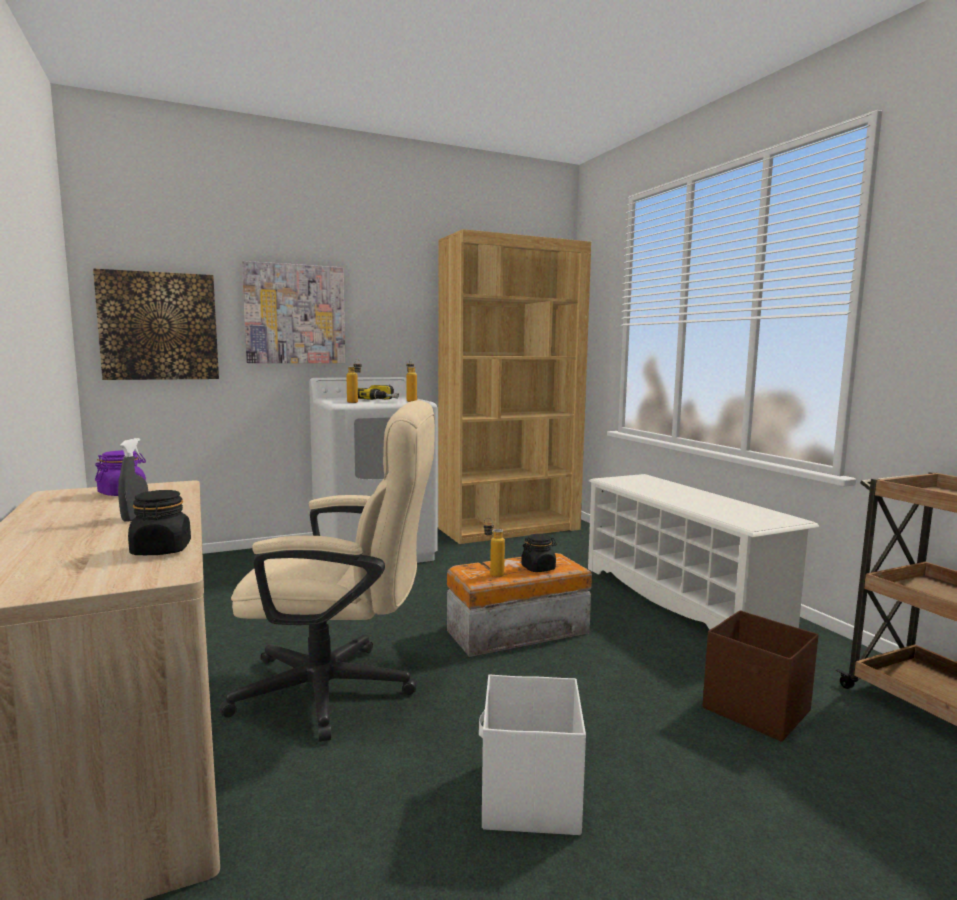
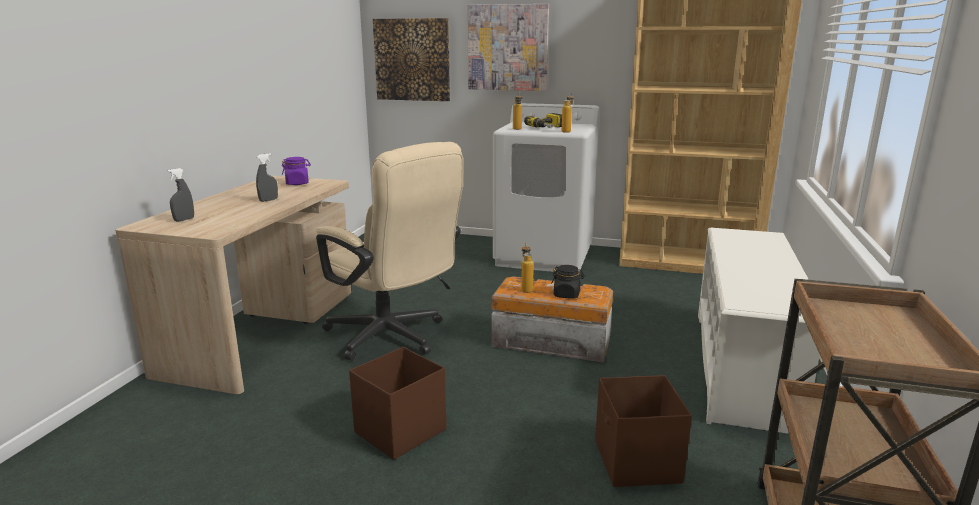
camera: 40 degrees right, 10 degrees up
black jar [128,490,191,555] -> none
white storage box [479,675,586,835] -> brown storage box [349,347,446,460]
none -> grey spray bottle [167,168,194,222]

